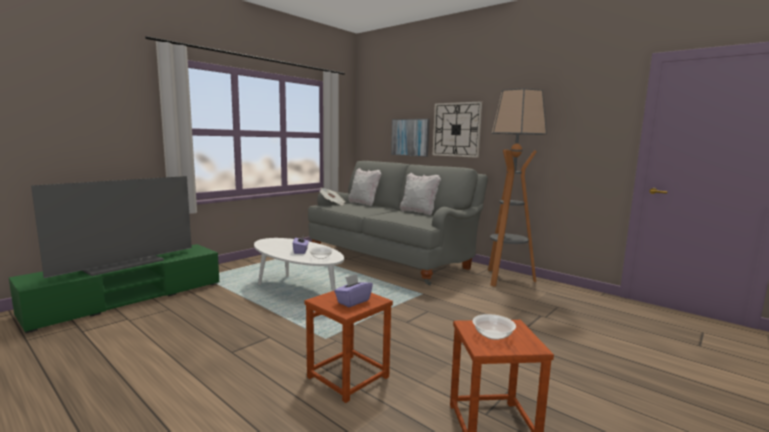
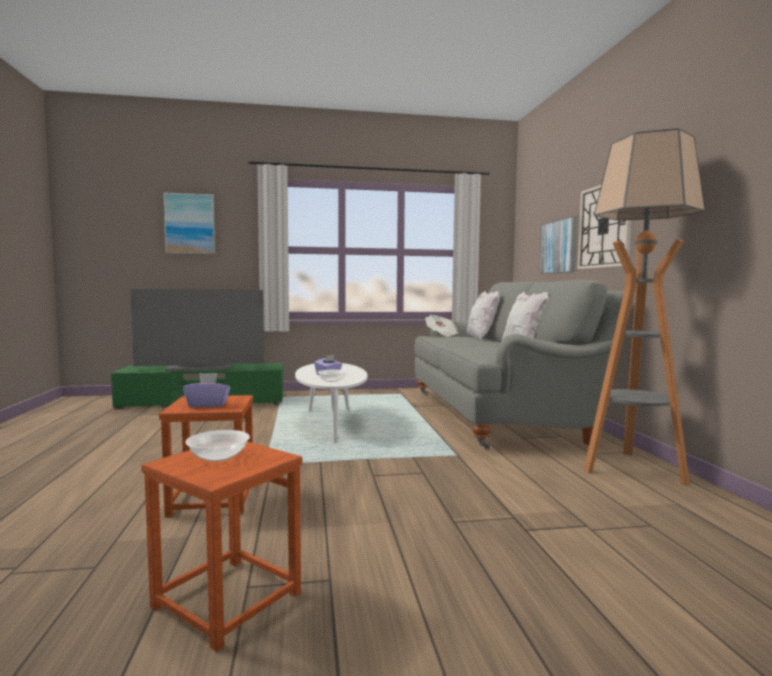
camera: 40 degrees right, 5 degrees down
none -> picture [163,193,215,254]

